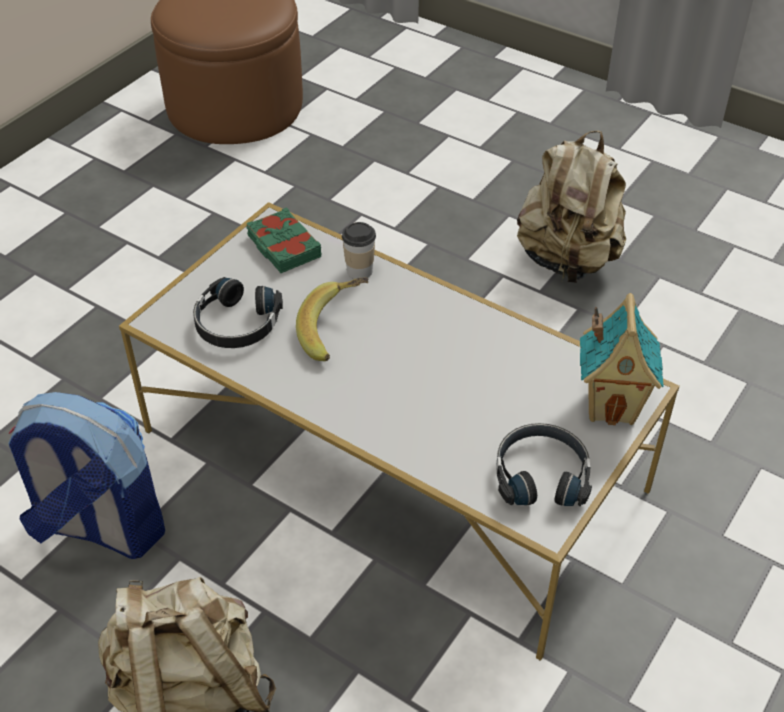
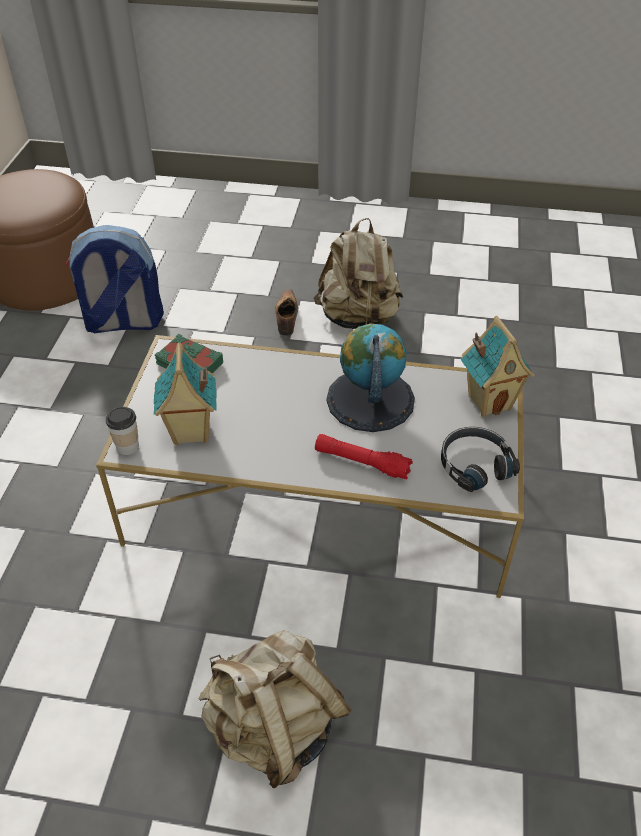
camera: 25 degrees left, 0 degrees up
backpack [8,392,165,559] -> backpack moved to [66,225,164,333]
black headphones [193,277,283,348] -> toy house [154,342,217,445]
banana [296,277,368,361] -> none
cup [342,222,376,279] -> cup moved to [106,407,139,455]
none -> shoe [275,289,297,336]
none -> red flashlight [315,434,413,479]
none -> globe [326,323,415,432]

